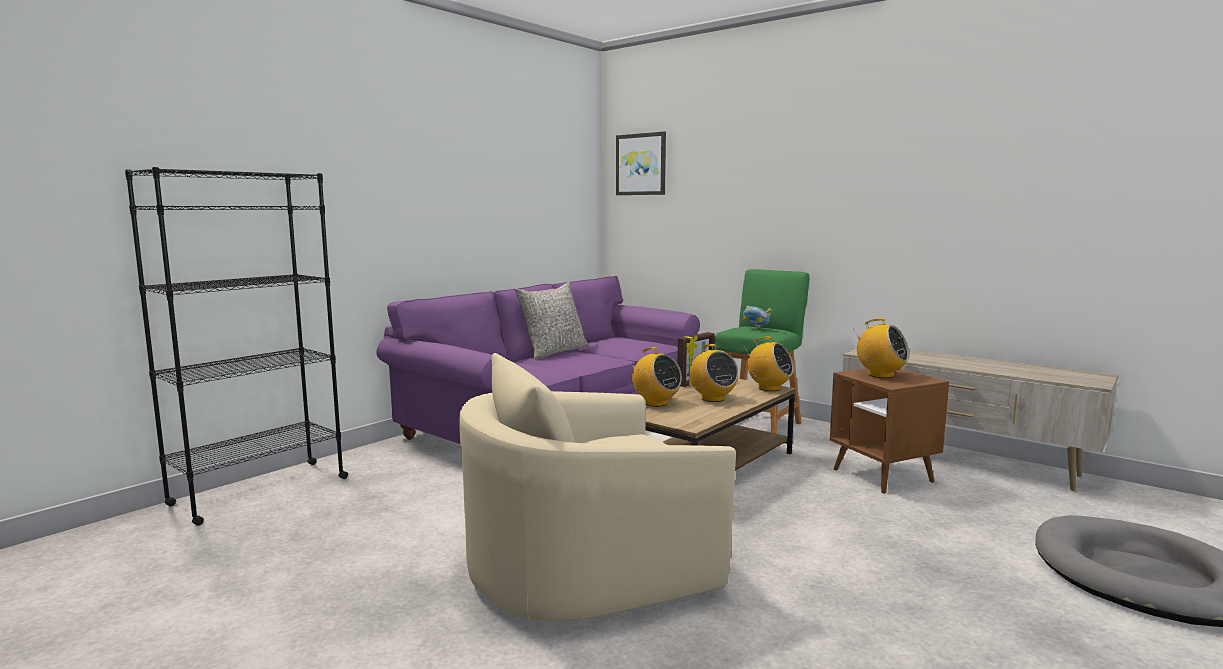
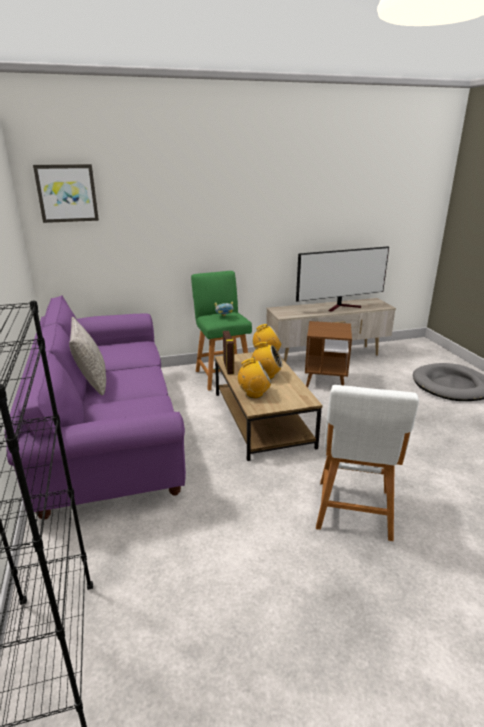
camera: 55 degrees left, 15 degrees up
beige armchair [459,353,736,622] -> white stool [316,385,419,541]
radio [853,318,909,378] -> none
none -> television [296,246,389,312]

